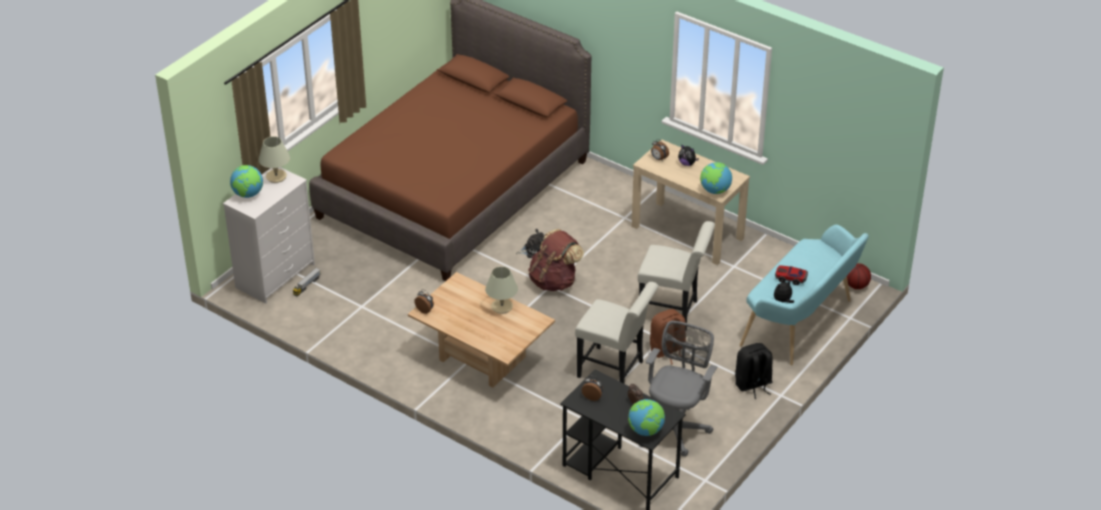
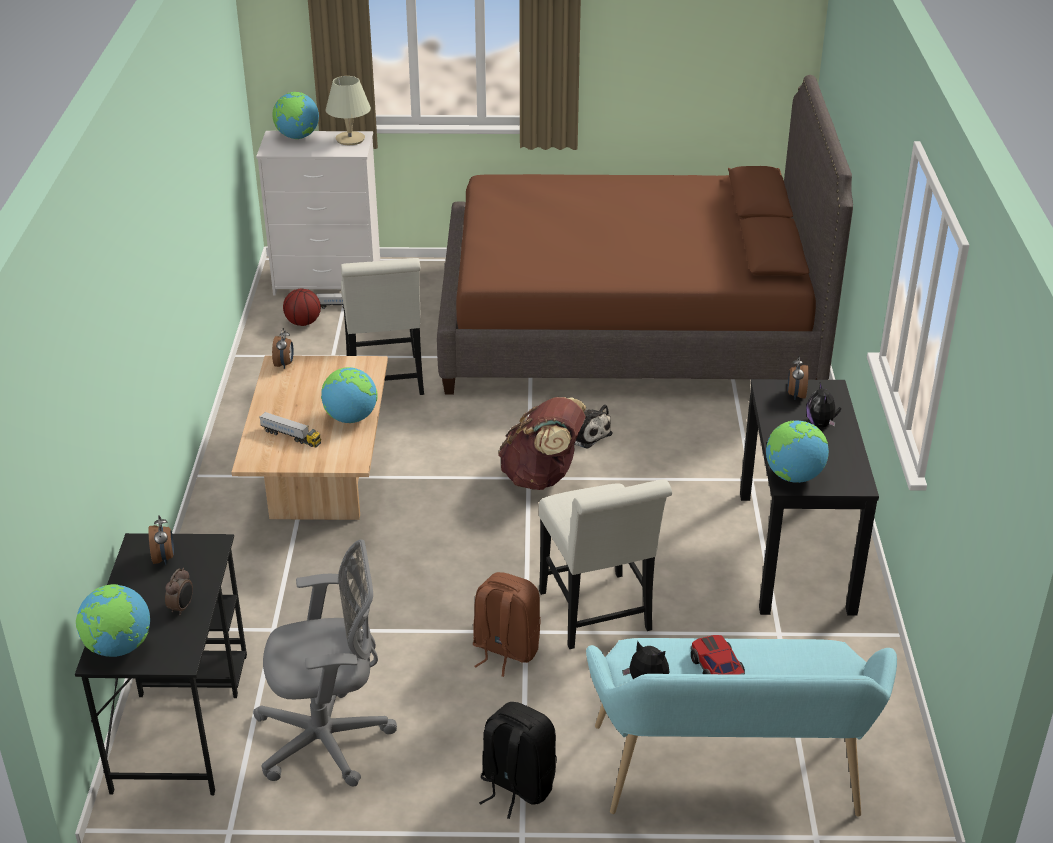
camera: 55 degrees right, 5 degrees down
beige table lamp [485,267,518,314] -> globe [321,367,377,423]
white chair [575,282,659,383] -> white chair moved to [341,258,424,395]
beige console table [632,140,750,265] -> black console table [740,379,879,616]
basketball [847,263,871,289] -> basketball moved to [283,289,321,326]
none -> toy truck [259,412,321,447]

